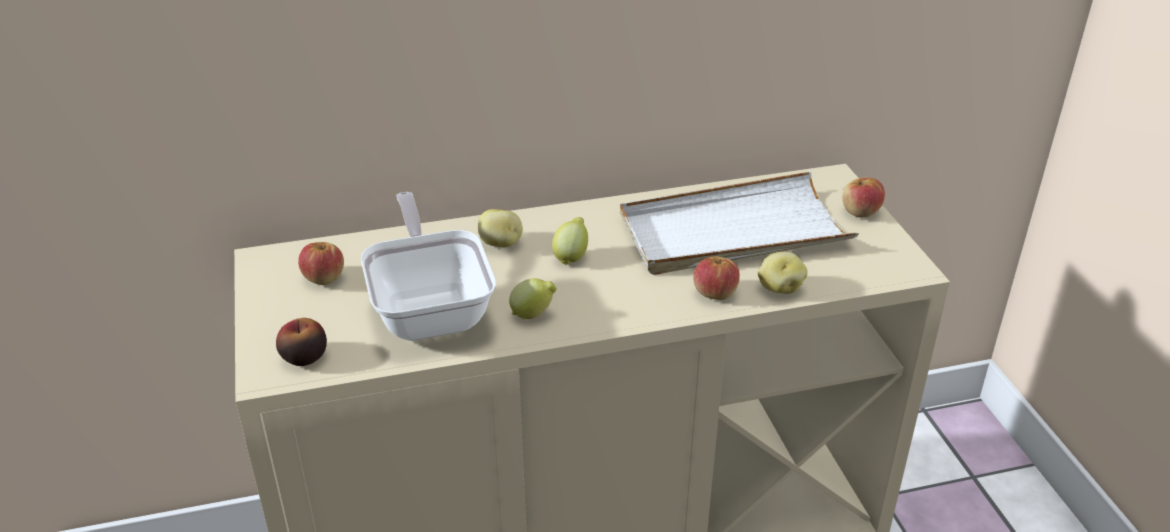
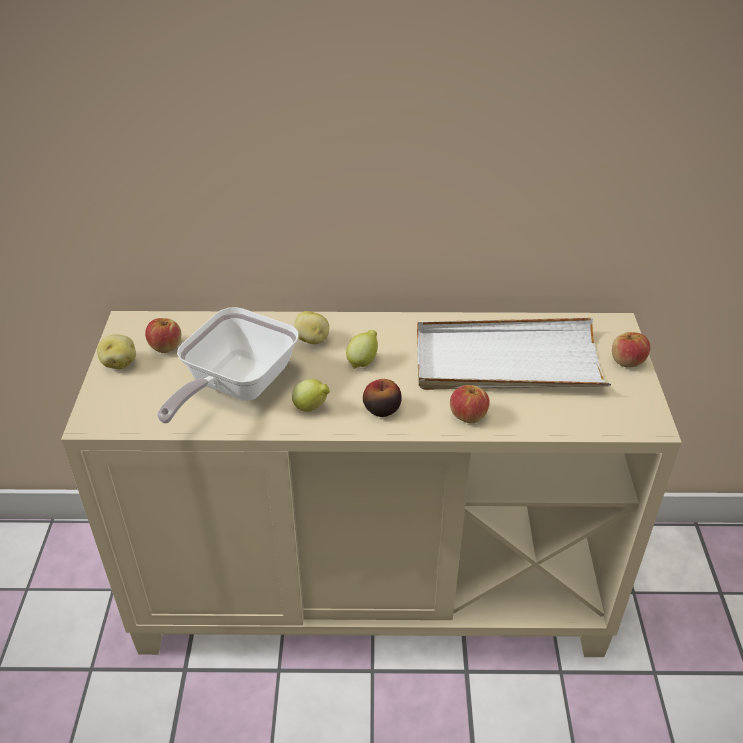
camera: 15 degrees right, 5 degrees up
apple [276,318,327,366] -> apple moved to [363,379,402,417]
frying pan [361,192,496,341] -> frying pan turned 150 degrees counterclockwise [157,307,299,423]
potato [758,252,808,294] -> potato moved to [97,335,136,369]

